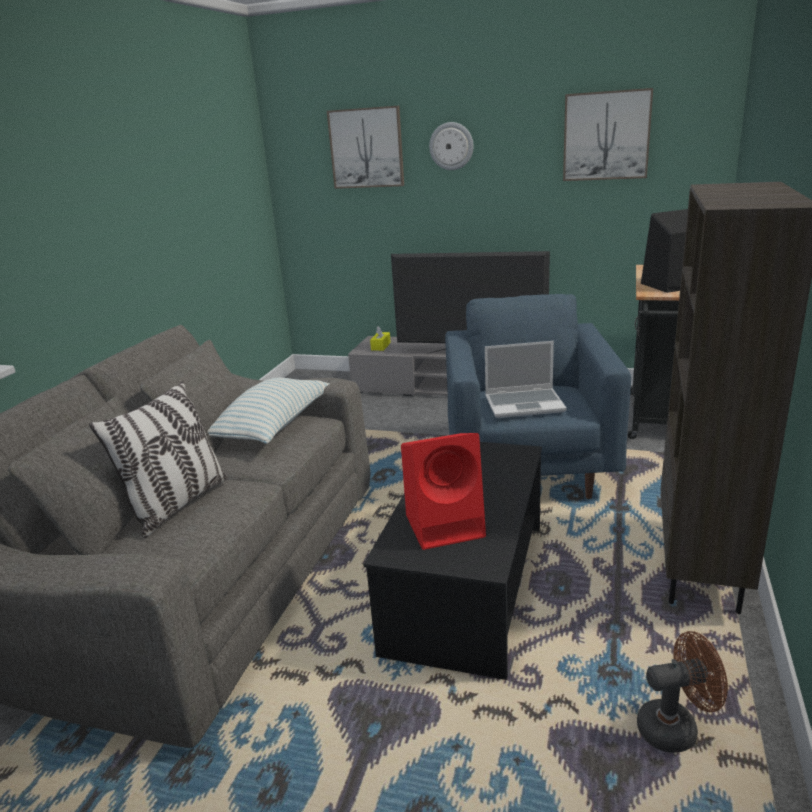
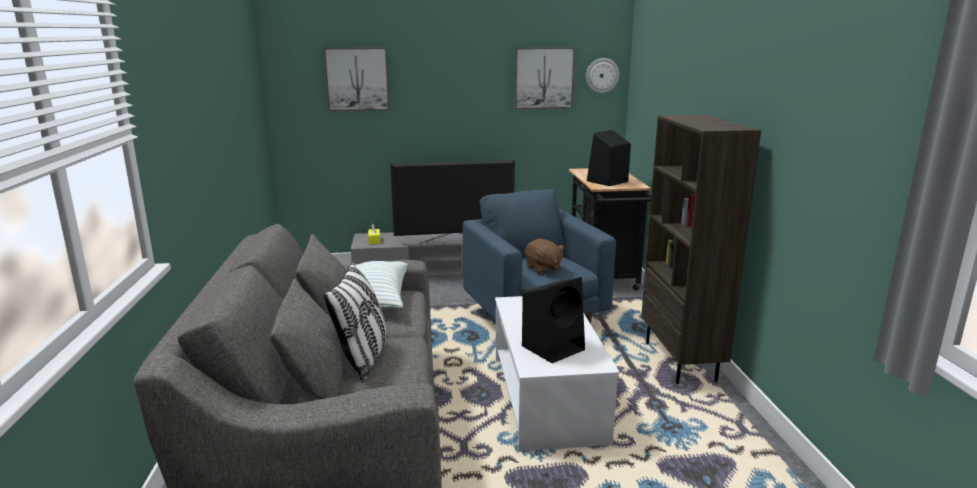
camera: 25 degrees left, 5 degrees down
black coffee table [363,442,542,680] -> white coffee table [495,296,620,451]
red speaker [401,433,486,550] -> black speaker [522,277,585,363]
wall clock [429,122,474,170] -> wall clock moved to [586,58,619,93]
laptop [485,341,567,418] -> brown plush toy [525,239,564,274]
brown fan [637,631,728,753] -> none

